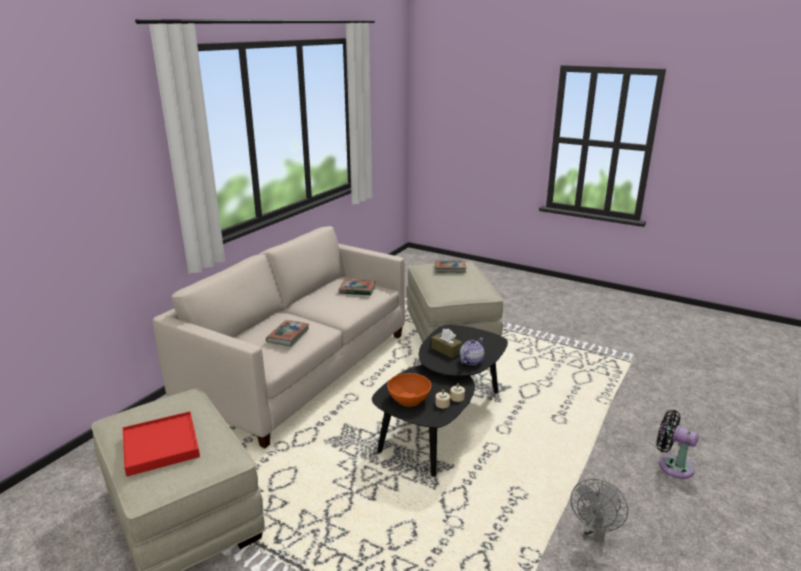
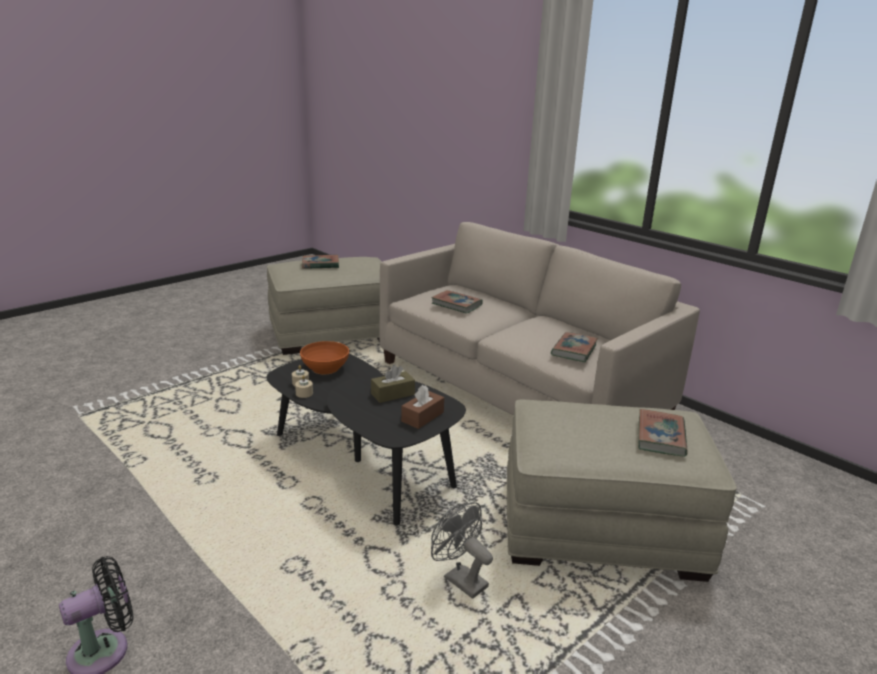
camera: 105 degrees right, 0 degrees up
red tray [123,411,200,477] -> book [302,255,339,269]
teapot [460,338,484,365] -> none
grey fan [571,479,628,543] -> grey fan moved to [431,502,493,599]
none -> brown tissue box [401,385,444,429]

